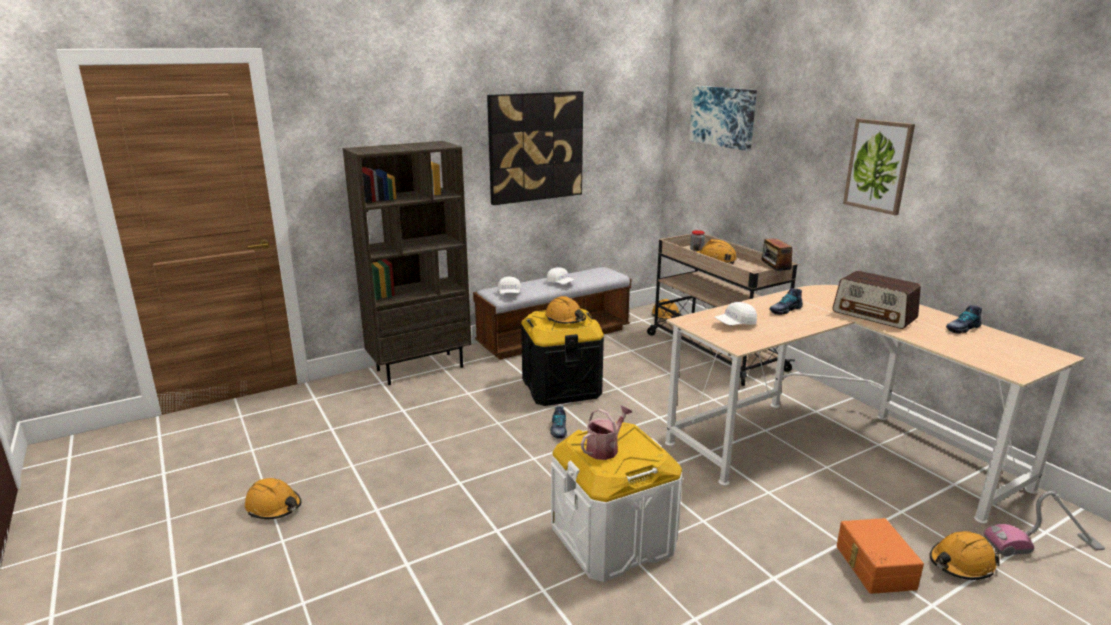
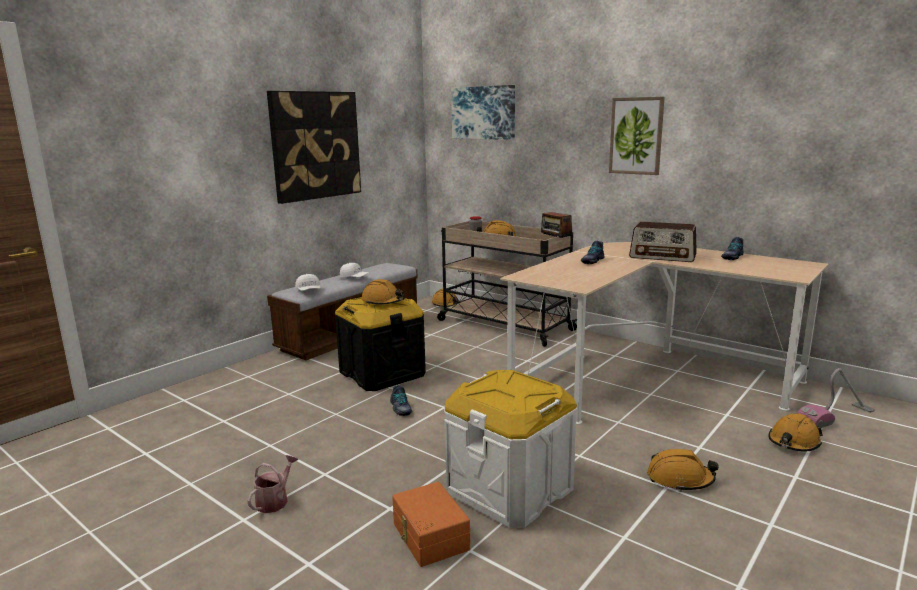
camera: 20 degrees left, 5 degrees down
orange hard hat [245,478,302,519] -> orange hard hat moved to [647,449,719,492]
brown bookcase [343,141,472,385] -> none
watering can [581,405,632,460] -> watering can moved to [247,455,298,513]
white cap [714,302,757,325] -> none
orange storage box [837,518,924,594] -> orange storage box moved to [392,482,470,567]

